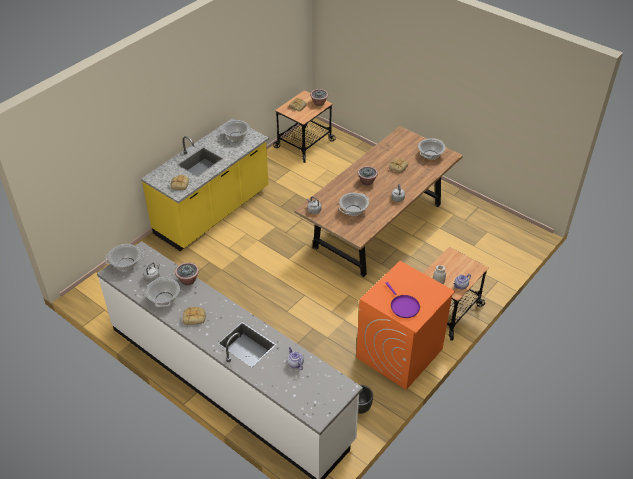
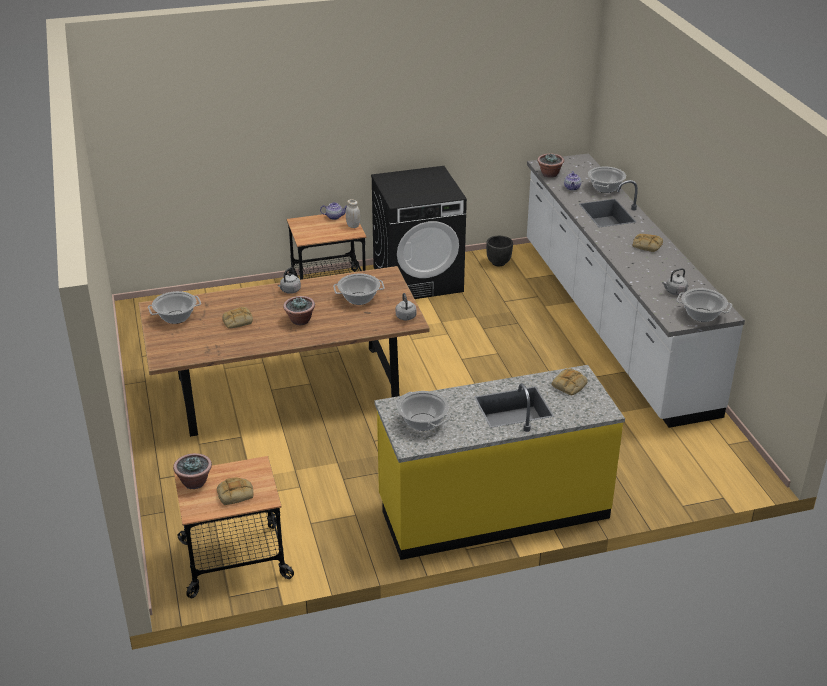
camera: 145 degrees left, 10 degrees down
cooking pot [146,277,180,307] -> cooking pot moved to [588,167,626,193]
potted plant [175,262,199,285] -> potted plant moved to [537,154,564,178]
orange washing machine [356,261,455,390] -> black washing machine [371,166,467,299]
purple frying pan [385,282,420,318] -> none

